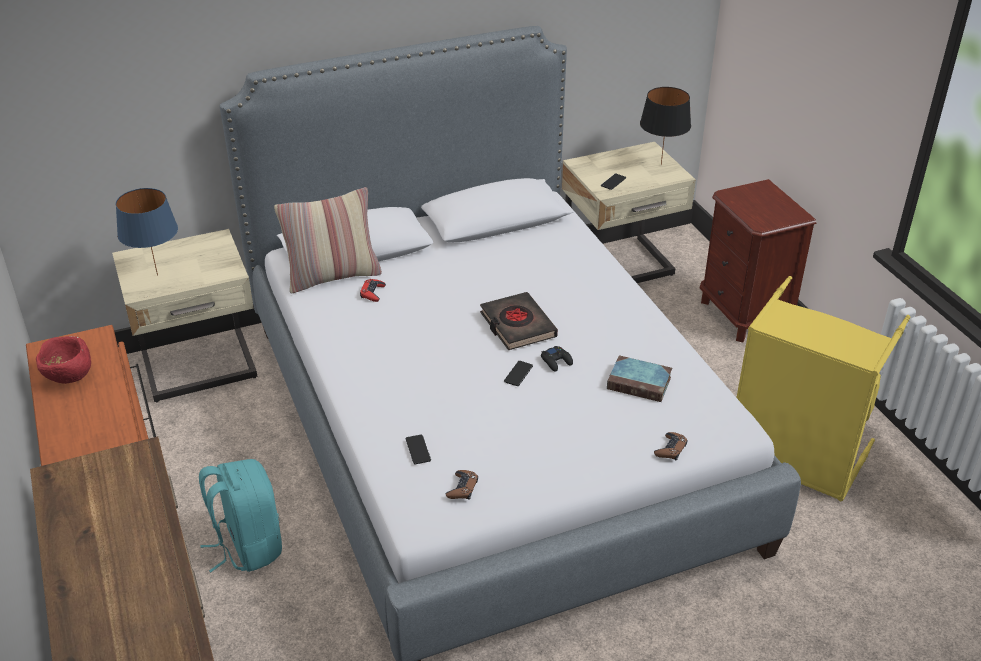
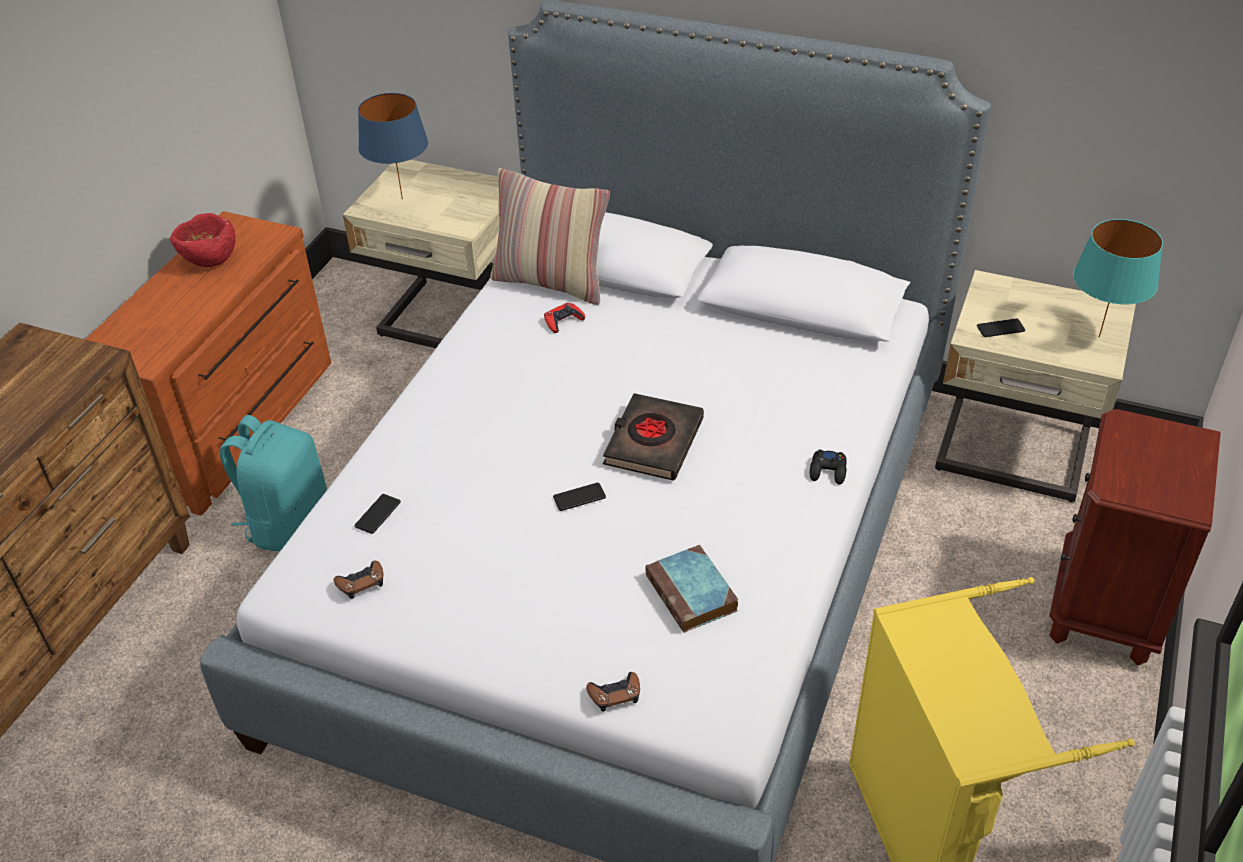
camera: 45 degrees right, 5 degrees up
black game controller [541,346,573,372] -> black game controller moved to [810,449,847,485]
black table lamp [640,87,691,165] -> turquoise table lamp [1073,219,1163,338]

